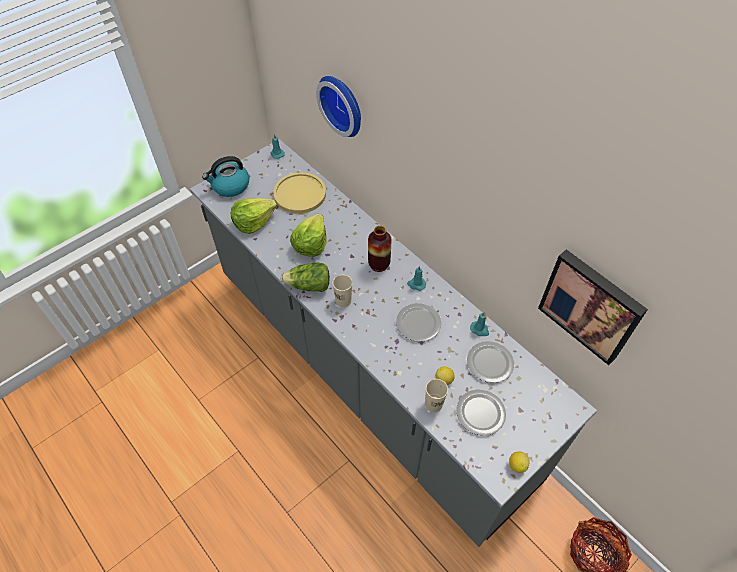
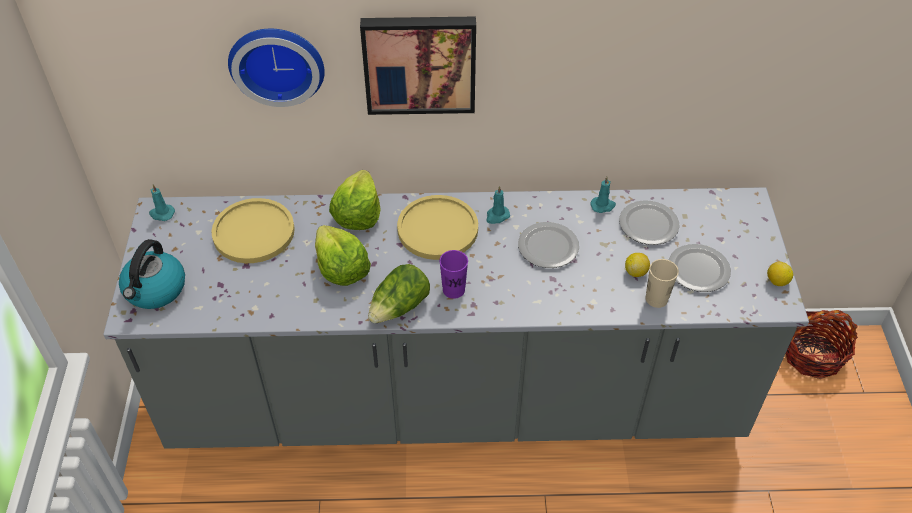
camera: 50 degrees left, 5 degrees down
lettuce [231,198,277,234] -> lettuce moved to [329,170,381,230]
beige cup [332,275,352,307] -> purple cup [439,250,468,299]
vase [368,226,391,272] -> yellow plate [397,195,478,260]
picture [538,249,648,365] -> picture moved to [360,17,476,115]

